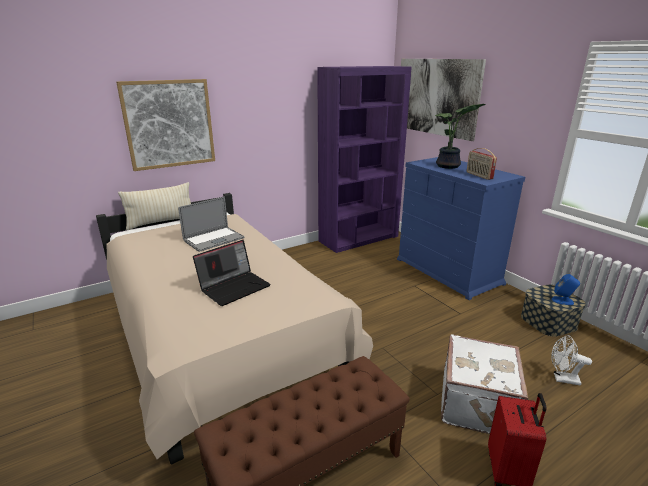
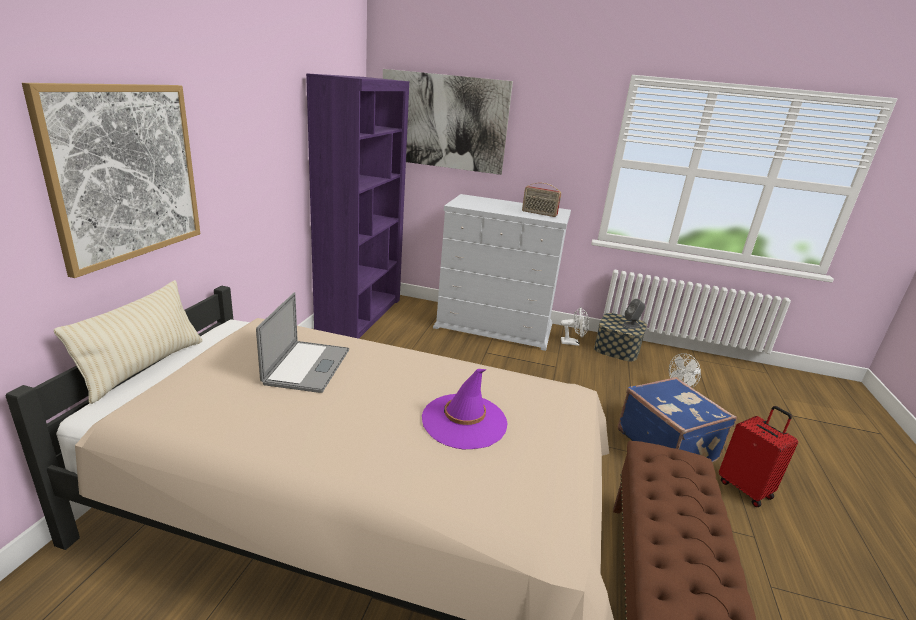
camera: 45 degrees left, 0 degrees up
laptop [193,240,271,306] -> purple hat [422,369,508,449]
blue dresser [397,157,525,300] -> white dresser [433,194,571,351]
potted plant [435,104,486,169] -> none
white suitcase [441,334,529,434] -> blue suitcase [617,377,737,462]
blue speaker [552,274,580,305] -> grey speaker [623,299,645,329]
none -> white fan [560,307,589,346]

